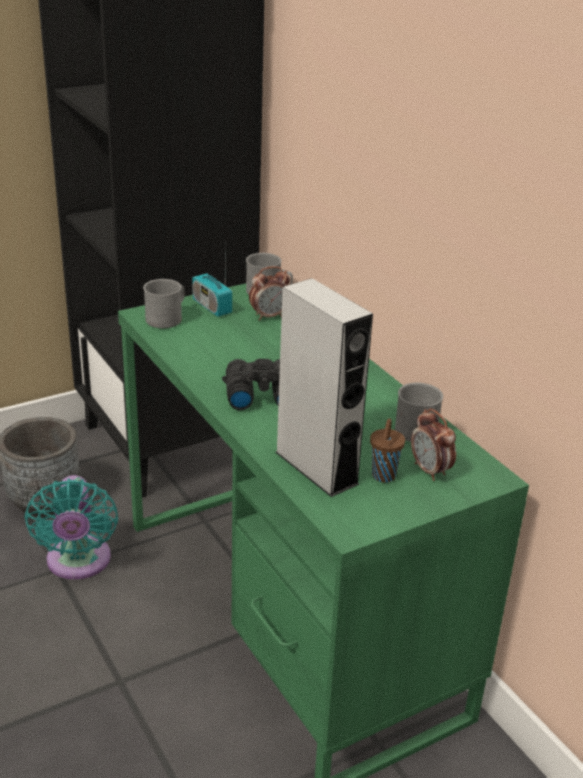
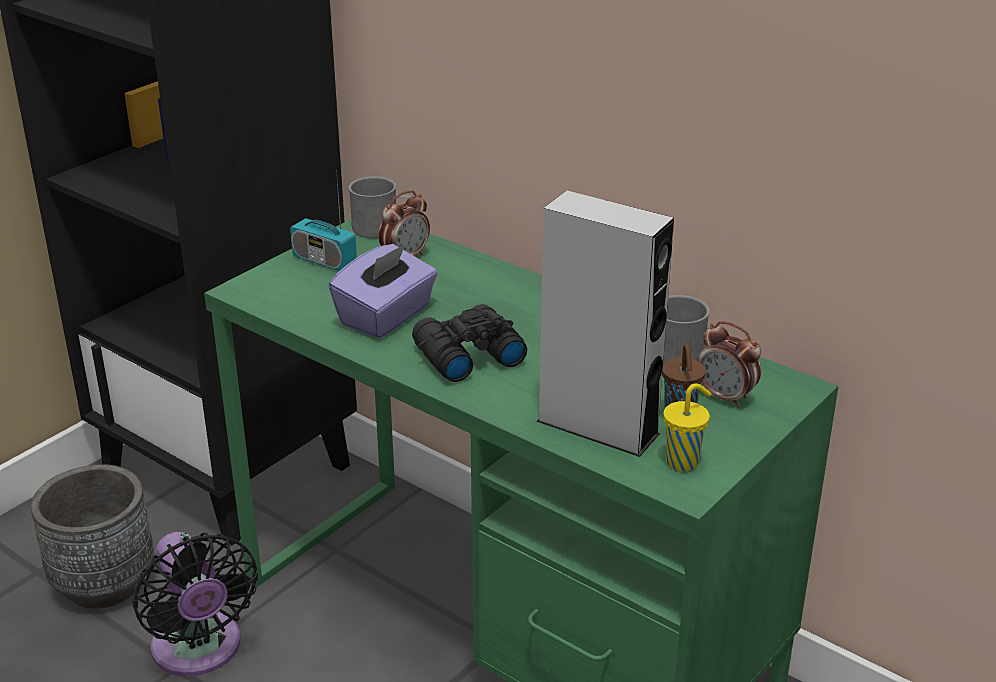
camera: 20 degrees left, 0 degrees up
turquoise fan [24,475,118,580] -> black fan [133,532,258,676]
grey mug [143,279,185,328] -> none
none -> purple tissue box [329,243,438,339]
none -> yellow cup [663,383,711,472]

